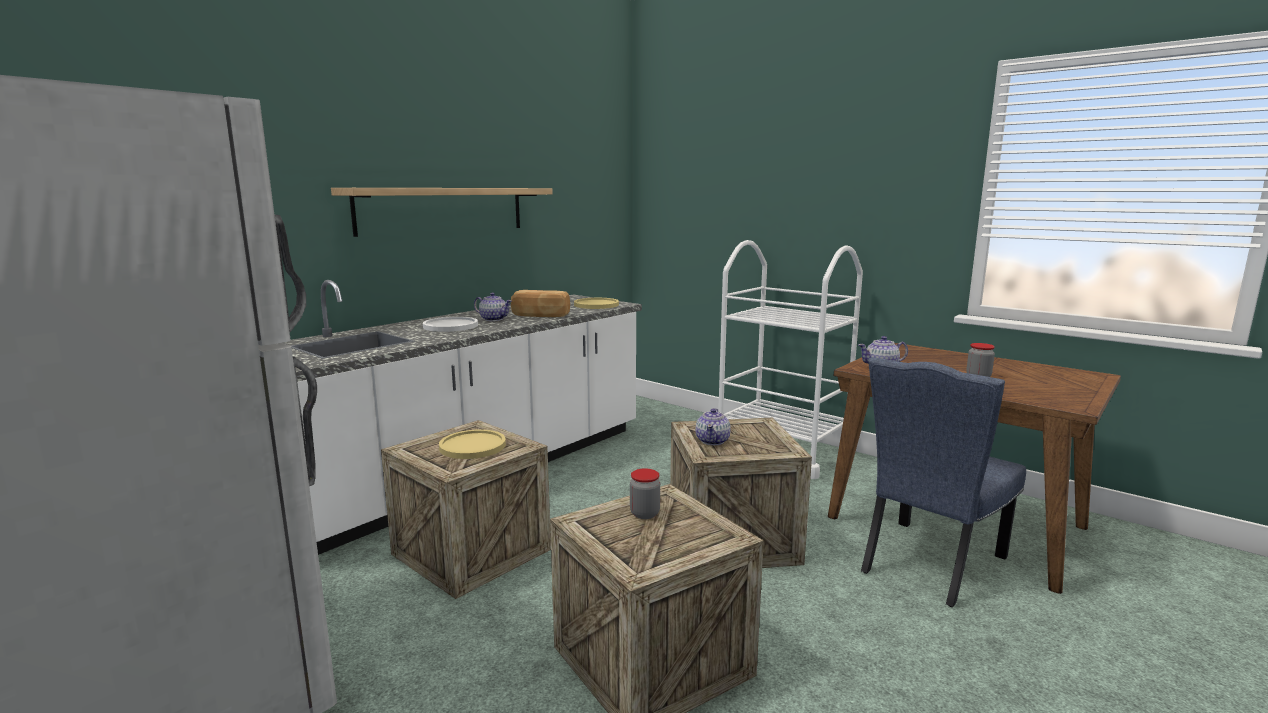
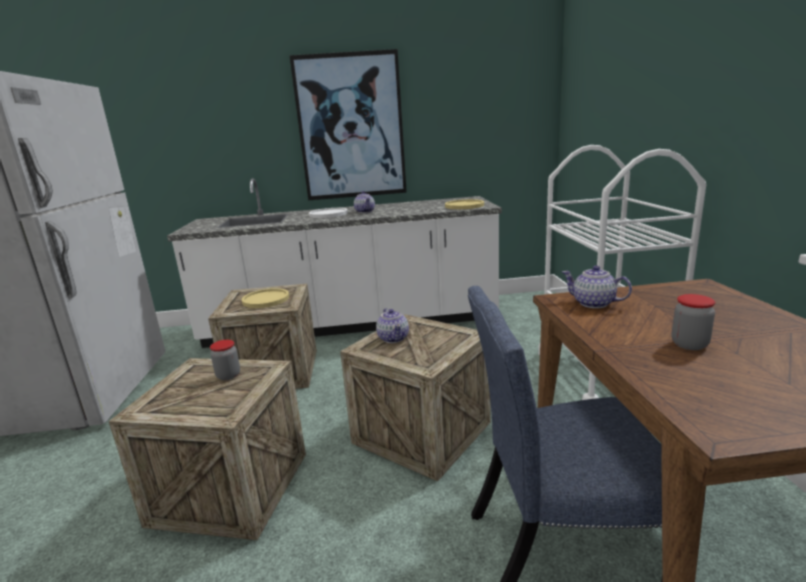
camera: 45 degrees right, 5 degrees up
shelf [331,188,553,237] -> picture [289,49,407,200]
bread [511,290,570,317] -> none
teapot [695,408,731,445] -> teapot turned 75 degrees counterclockwise [376,308,409,343]

